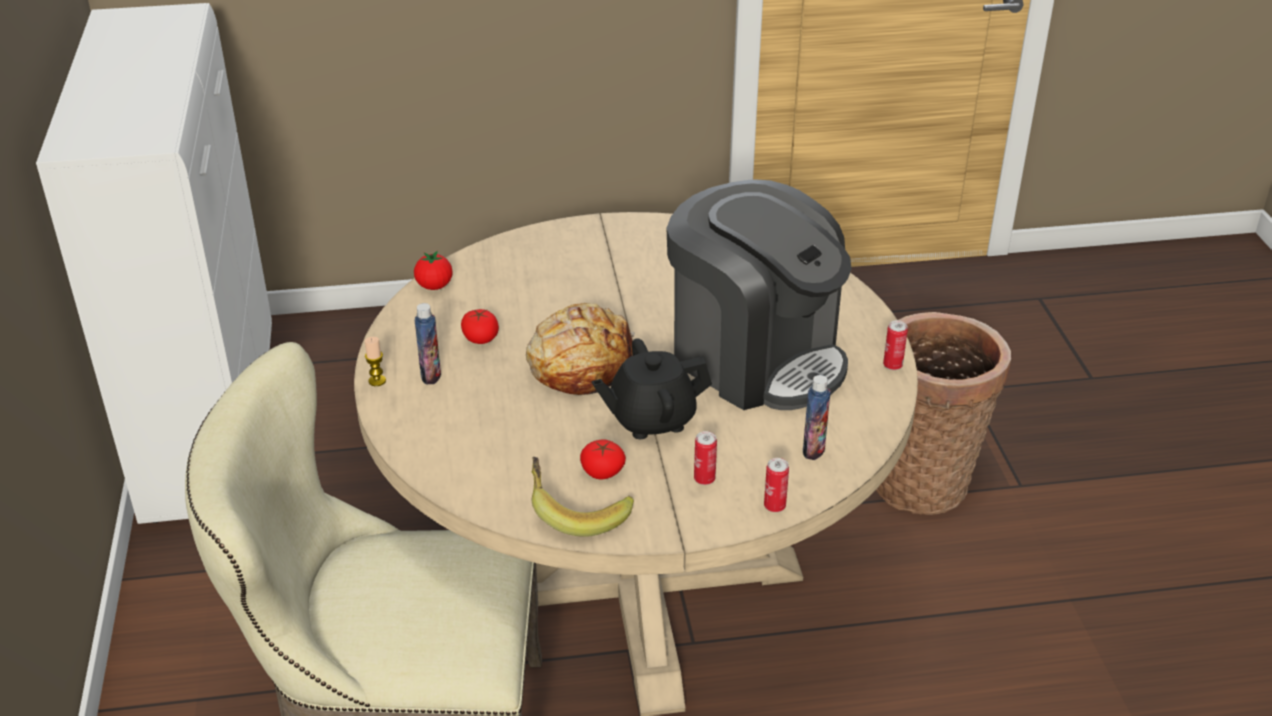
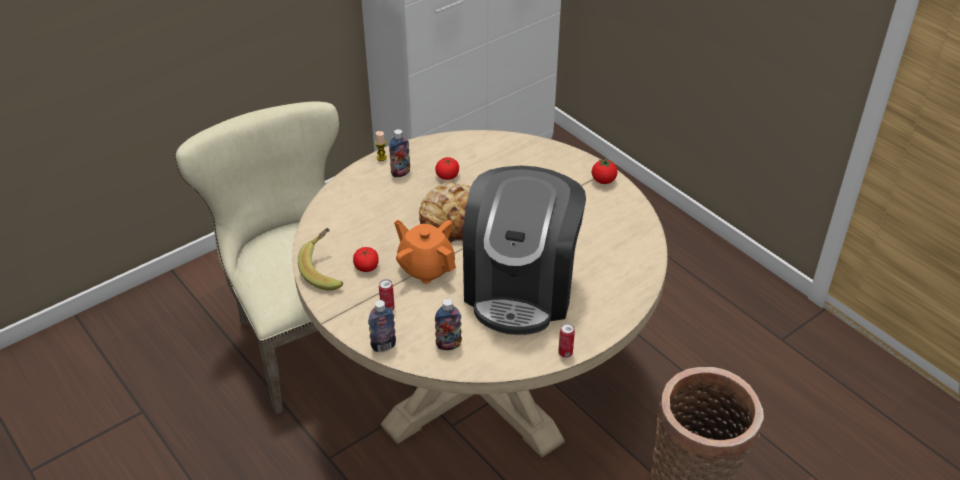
camera: 60 degrees right, 5 degrees up
tomato [414,251,453,290] -> tomato moved to [592,157,618,184]
black teapot [592,338,712,439] -> orange teapot [394,220,456,284]
can [764,458,789,512] -> bottle [368,300,396,352]

